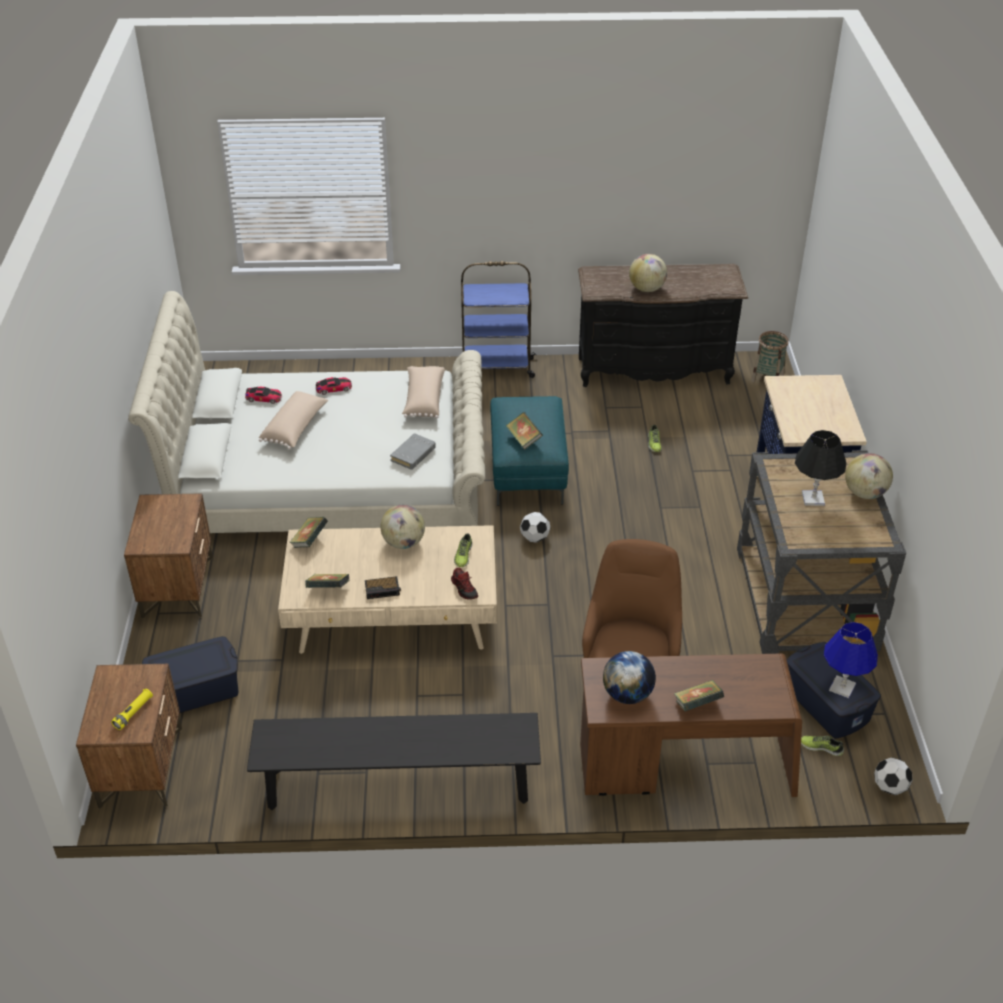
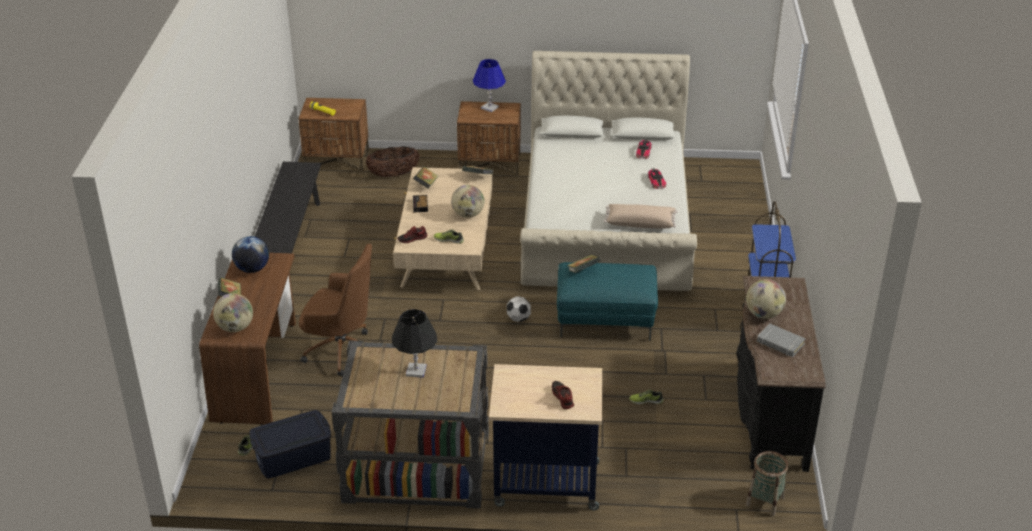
camera: 95 degrees right, 5 degrees down
blue storage box [142,636,238,713] -> basket [366,146,420,177]
beige pillow [259,391,328,450] -> none
grey book [390,433,436,470] -> grey book moved to [757,323,806,357]
blue table lamp [824,622,878,699] -> blue table lamp moved to [473,59,506,112]
globe [845,453,893,499] -> globe moved to [213,293,253,332]
football [874,757,913,795] -> none
none -> shoe [552,381,574,409]

